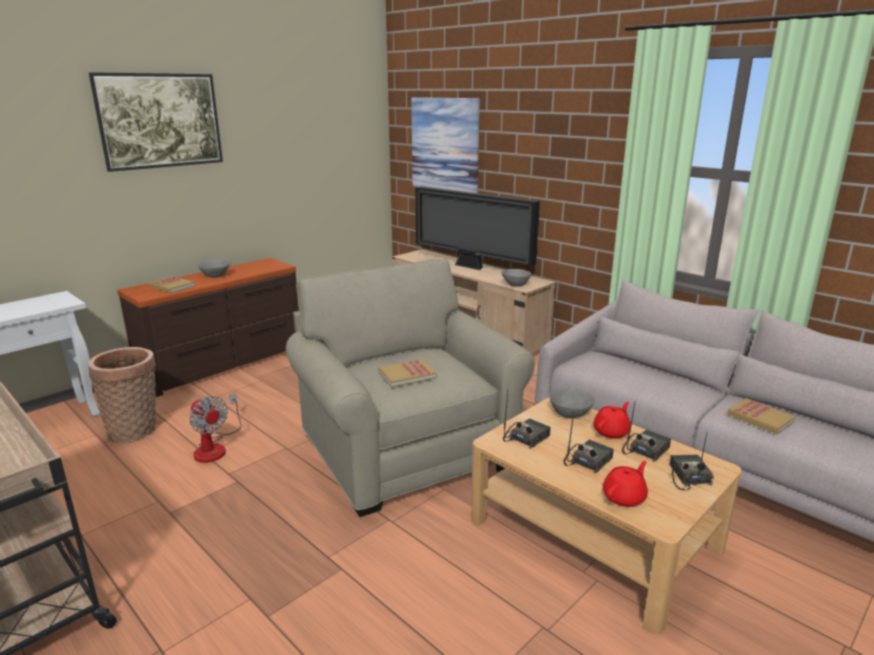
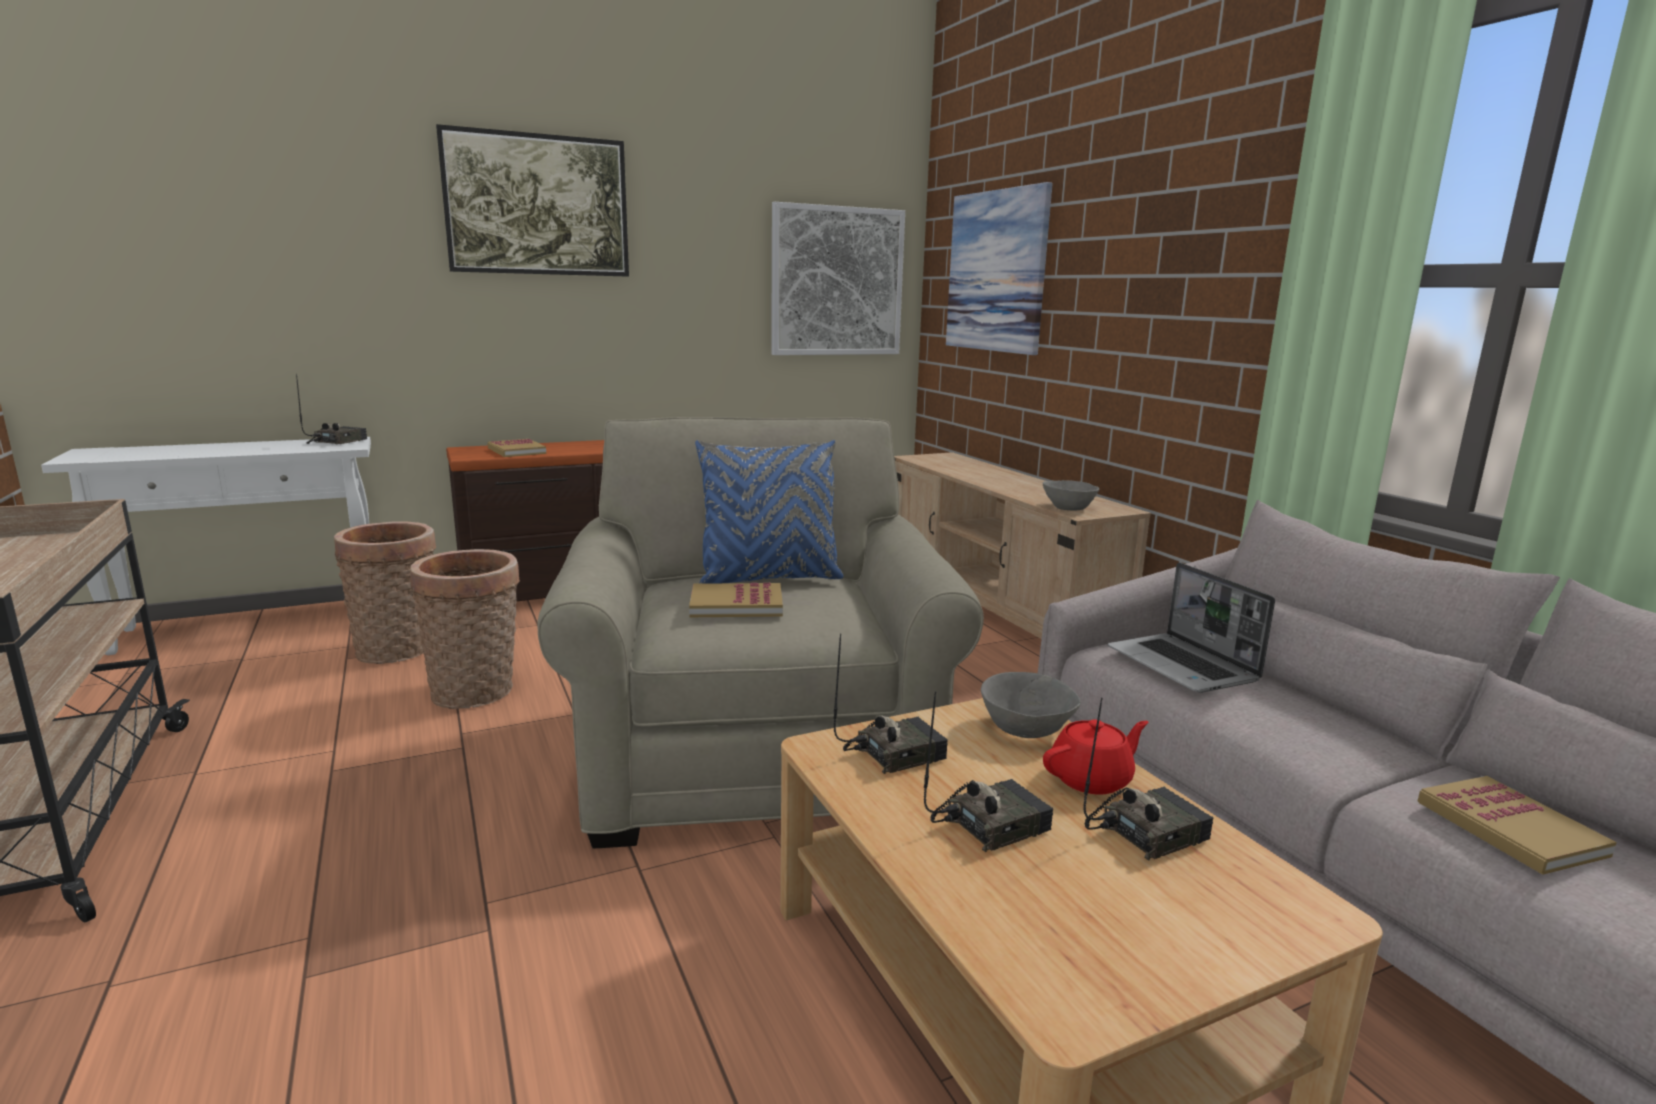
camera: 20 degrees right, 5 degrees down
fan [189,392,241,463] -> basket [410,549,520,709]
grey bowl [198,259,230,277] -> none
television [415,186,540,270] -> none
red teapot [603,461,648,507] -> none
radio [670,433,714,491] -> radio moved to [296,373,367,444]
none -> blue pillow [695,440,843,584]
none -> picture [771,202,905,355]
none -> laptop [1108,562,1275,693]

